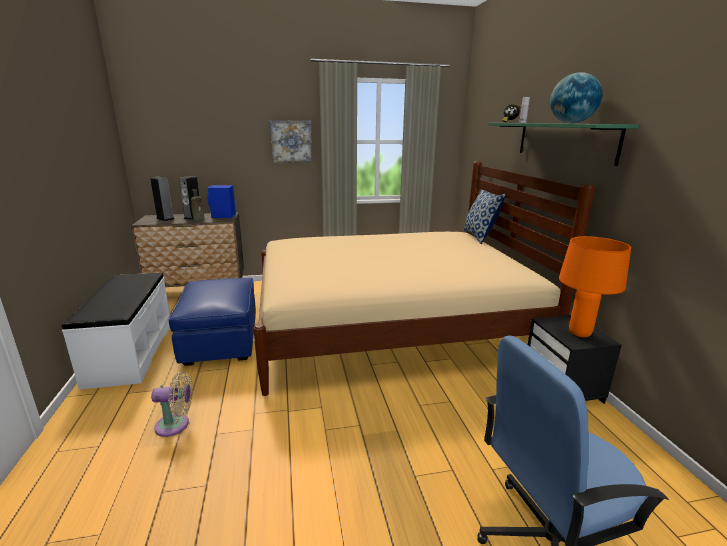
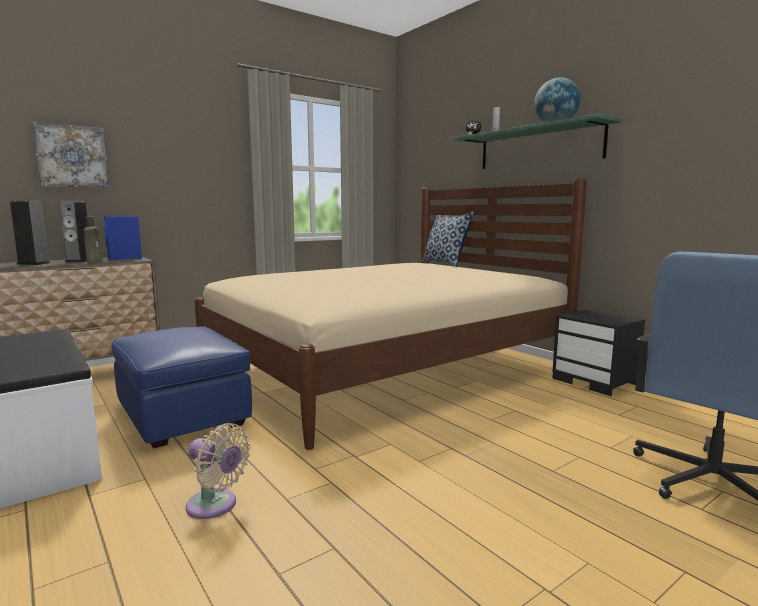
camera: 25 degrees left, 10 degrees down
beige fan [151,372,193,437] -> beige fan turned 60 degrees clockwise [186,423,251,519]
picture [270,120,312,163] -> picture moved to [32,122,109,188]
orange table lamp [559,236,631,337] -> none

